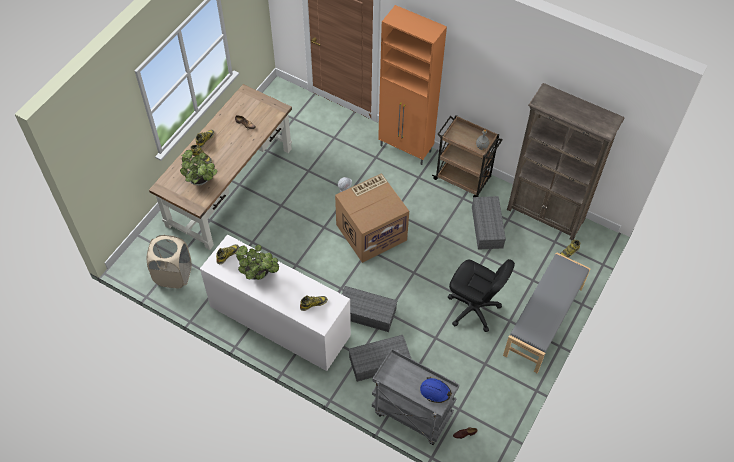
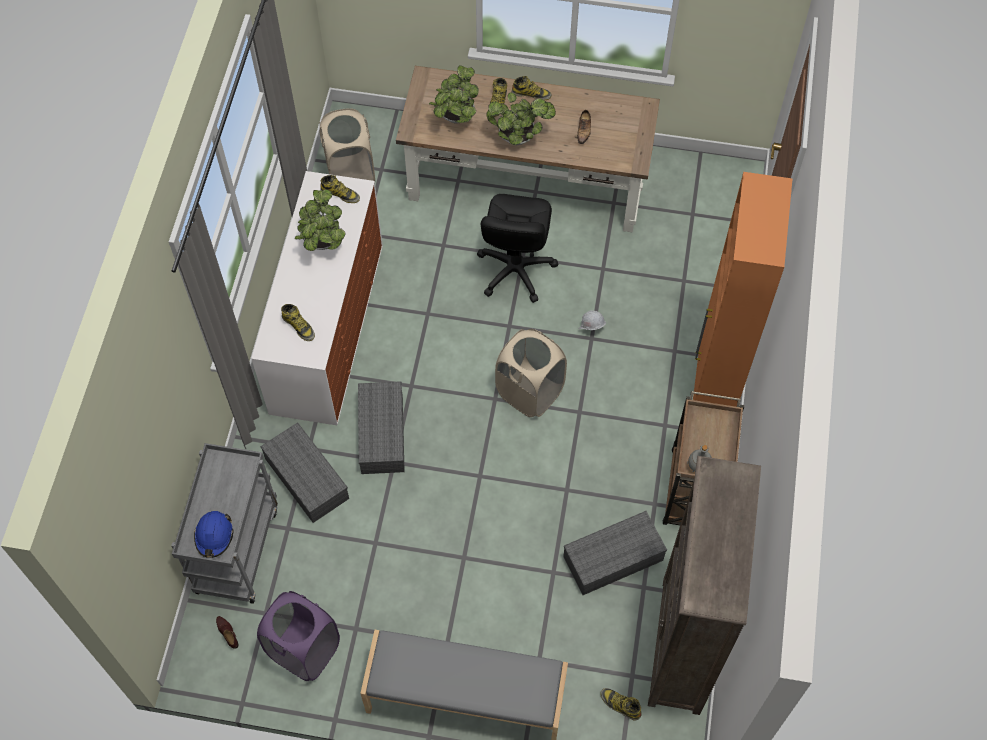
camera: 70 degrees right, 5 degrees up
cardboard box [335,173,409,263] -> beige laundry basket [495,329,567,417]
black office chair [448,259,515,332] -> black office chair moved to [477,194,559,303]
none -> purple laundry basket [257,591,340,681]
none -> potted plant [486,93,556,145]

